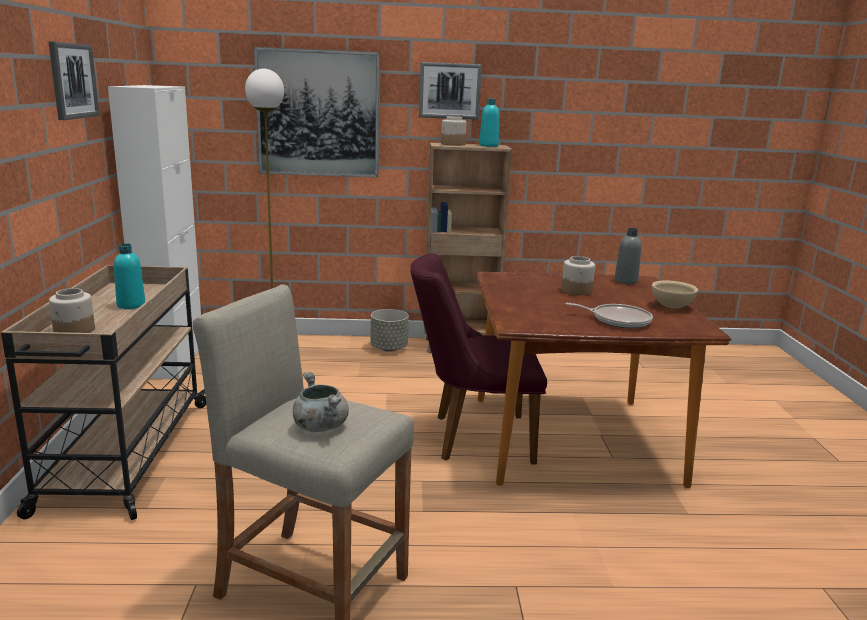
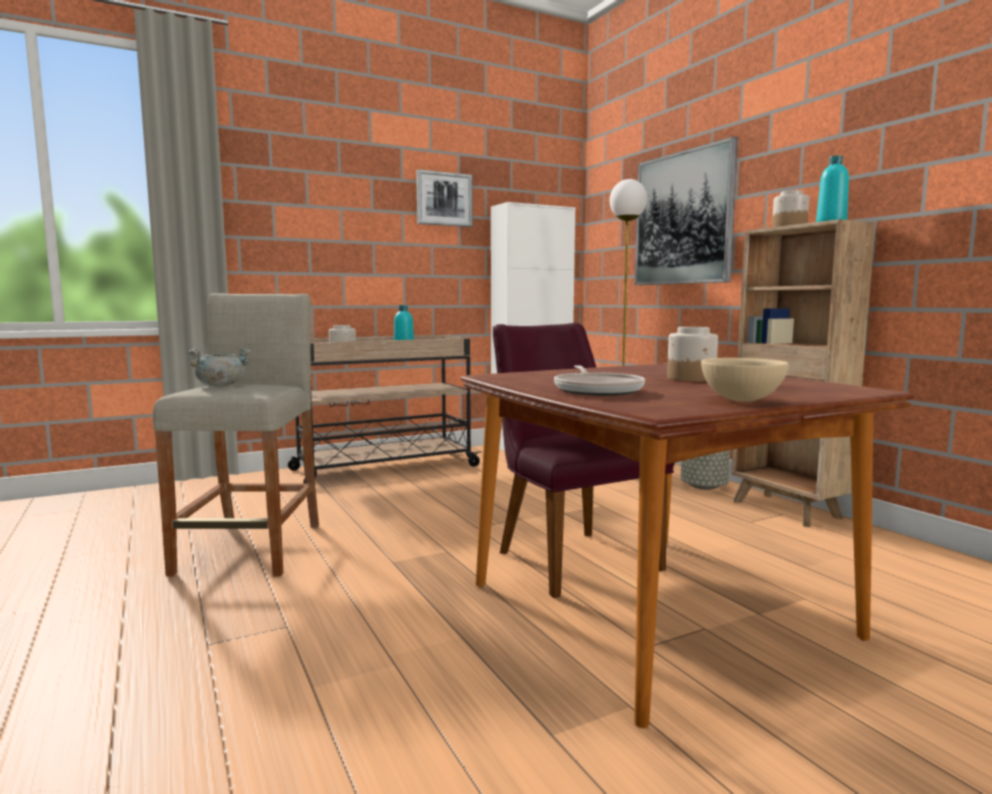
camera: 65 degrees right, 10 degrees down
picture [419,62,482,120] -> none
grey bottle [614,228,642,284] -> none

